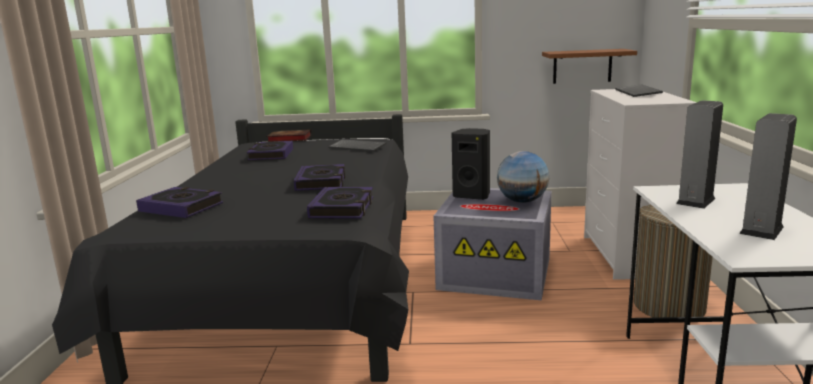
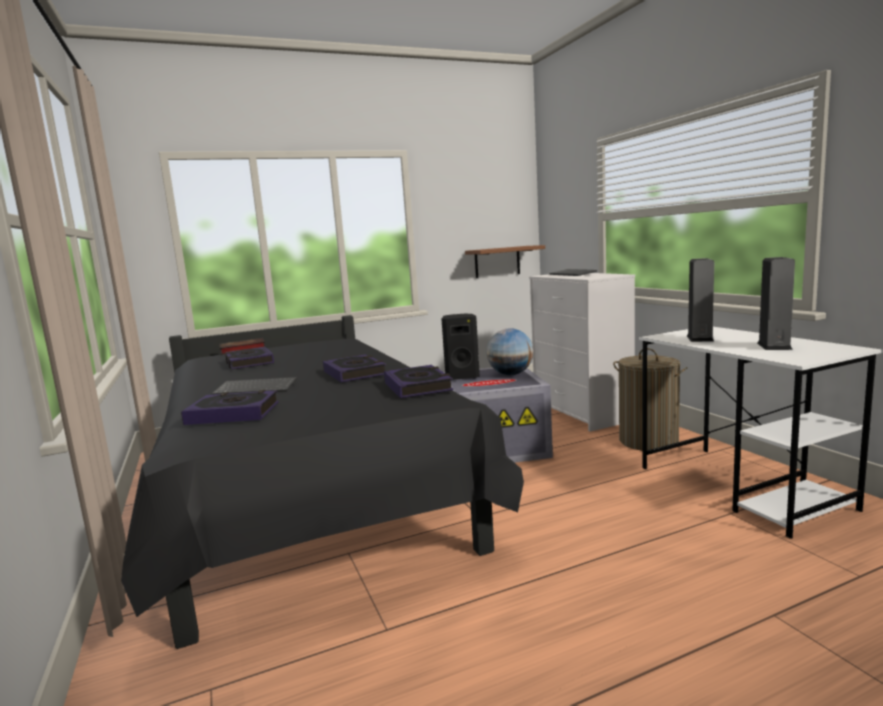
camera: 25 degrees left, 5 degrees down
keyboard [328,139,386,152] -> keyboard moved to [212,377,297,395]

